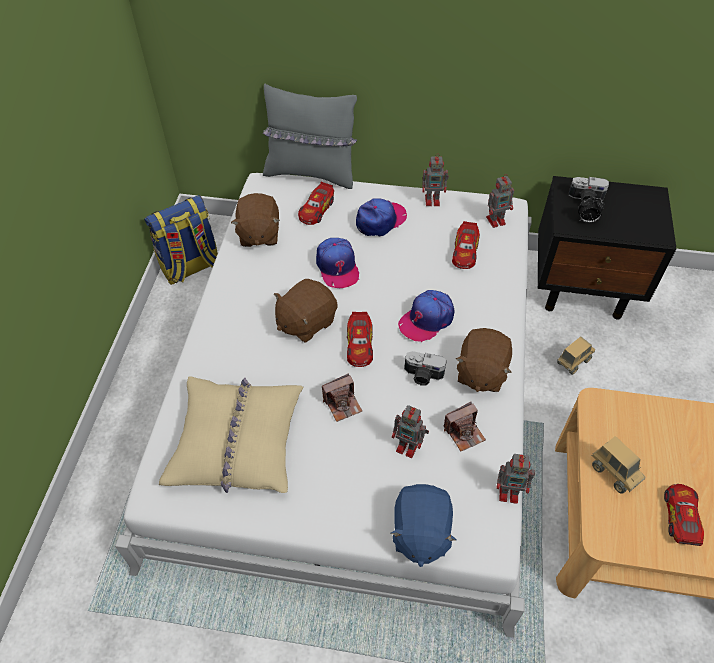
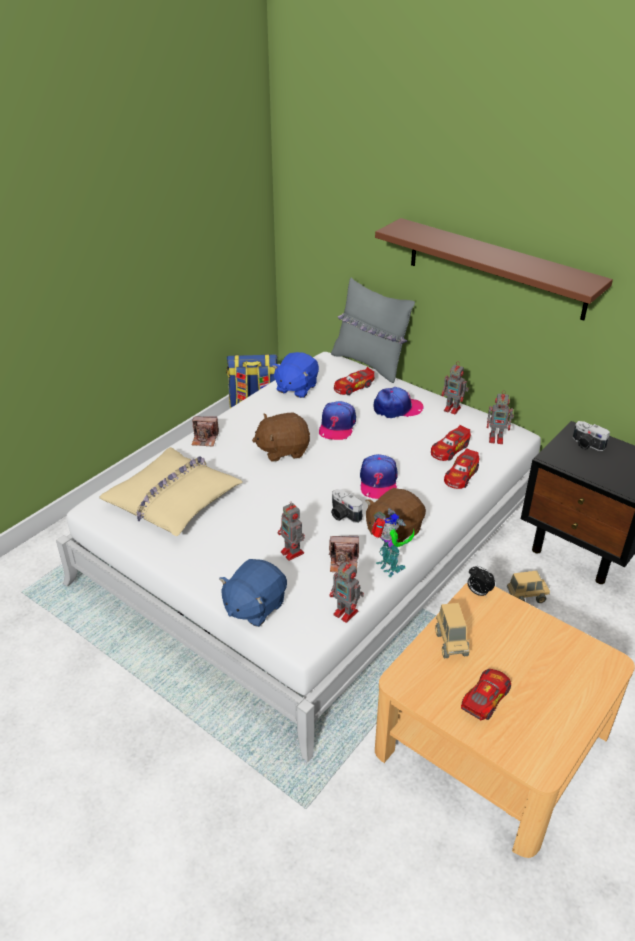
camera: 30 degrees right, 15 degrees down
brown plush toy [231,193,280,247] -> blue plush toy [272,352,319,398]
camera [322,373,362,422] -> camera moved to [192,416,219,446]
toy car [347,312,373,367] -> toy car moved to [444,448,479,489]
cap [398,290,454,343] -> cap turned 75 degrees counterclockwise [360,454,398,499]
alarm clock [578,198,605,223] -> alarm clock moved to [467,566,495,598]
none -> toy robot [371,508,415,577]
none -> brown shelf [375,218,613,321]

